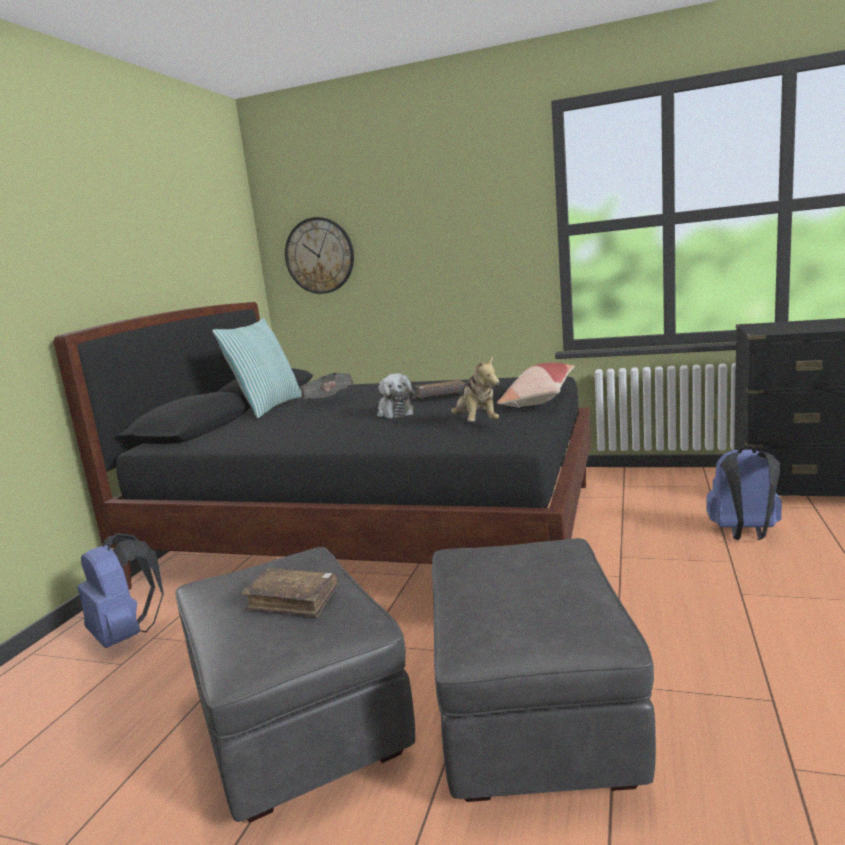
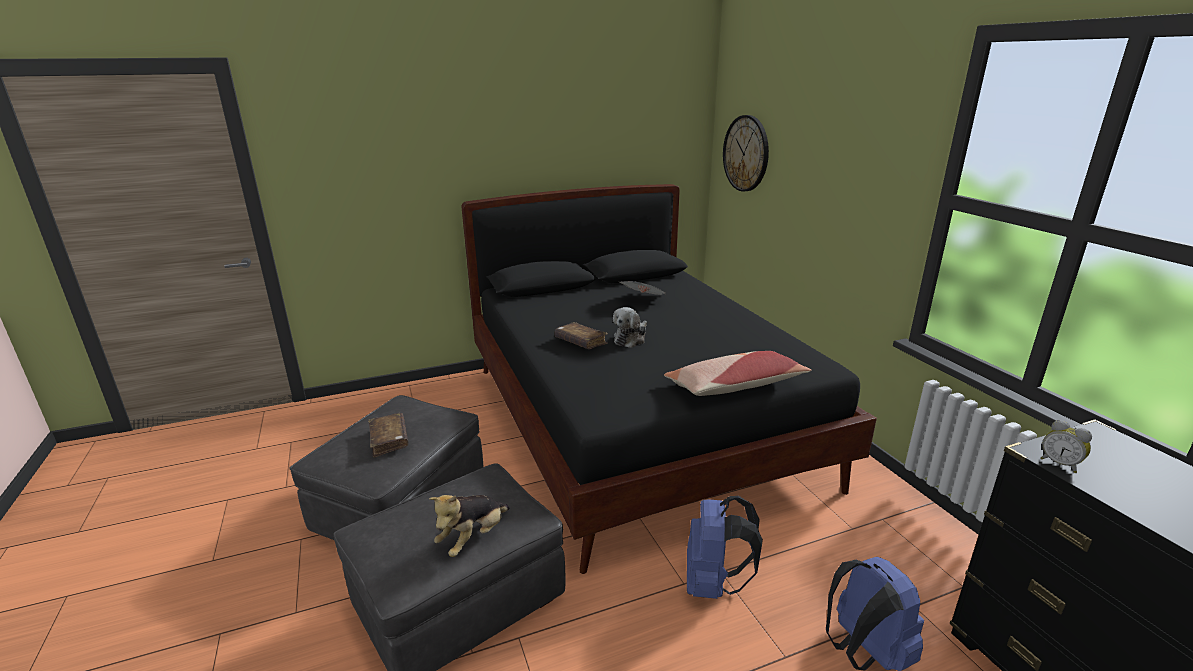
camera: 50 degrees right, 10 degrees up
blue backpack [78,533,164,648] -> blue backpack moved to [687,496,763,599]
pillow [212,318,302,418] -> none
brown book [415,379,465,398] -> brown book moved to [554,322,608,349]
plush toy [451,356,499,422] -> plush toy moved to [429,495,509,557]
none -> alarm clock [1041,420,1092,473]

